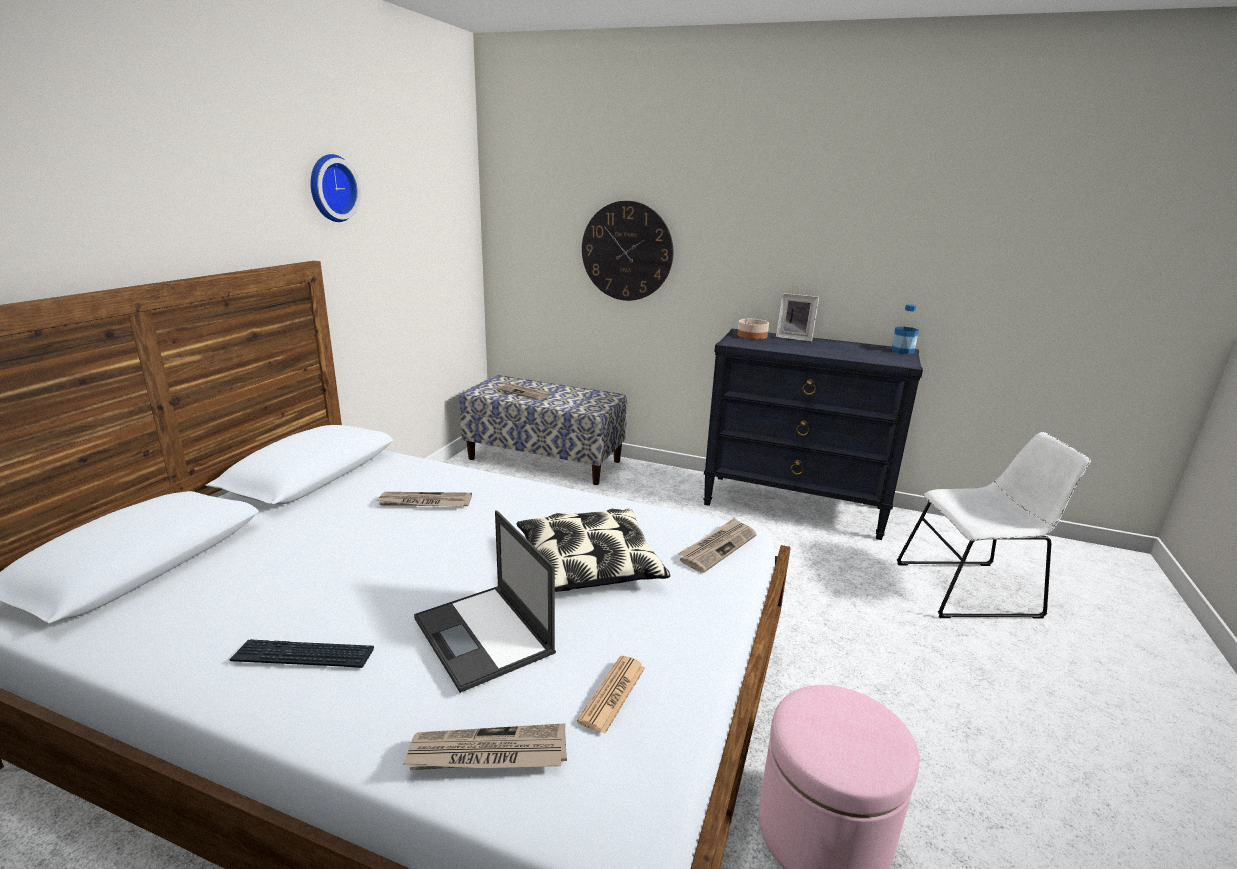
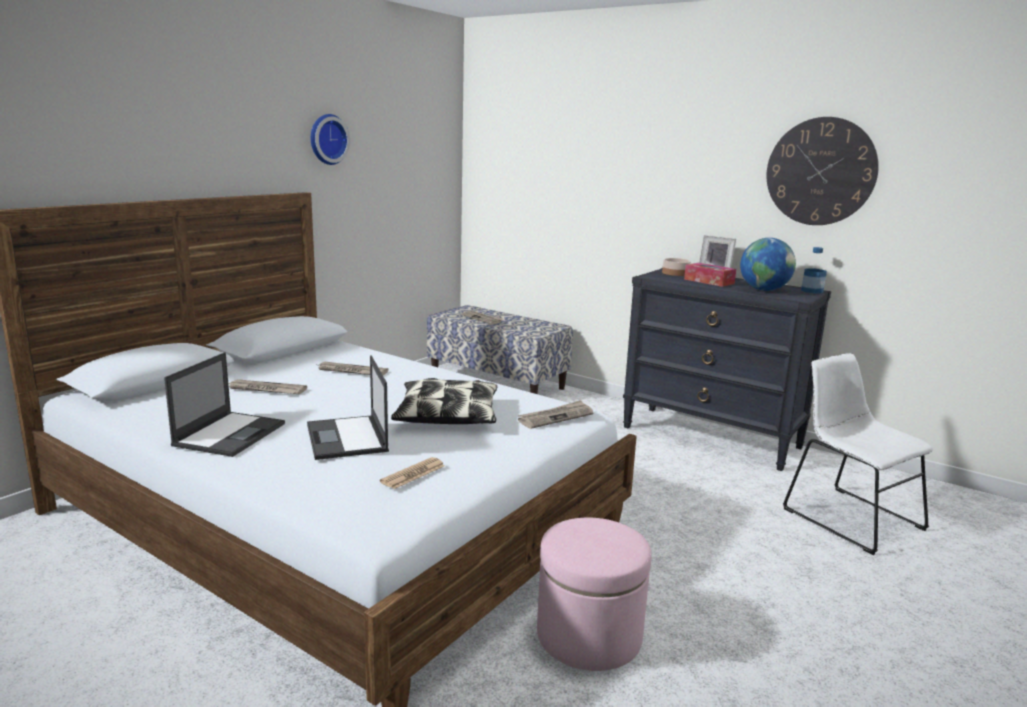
camera: 15 degrees right, 5 degrees down
keyboard [229,639,374,668] -> laptop [164,352,285,457]
newspaper [402,723,567,770] -> newspaper moved to [228,379,307,394]
wall clock [582,201,673,301] -> wall clock moved to [767,117,879,225]
white chair [897,432,1091,619] -> white chair turned 135 degrees counterclockwise [783,353,933,555]
none -> tissue box [684,263,736,287]
none -> globe [740,238,796,291]

